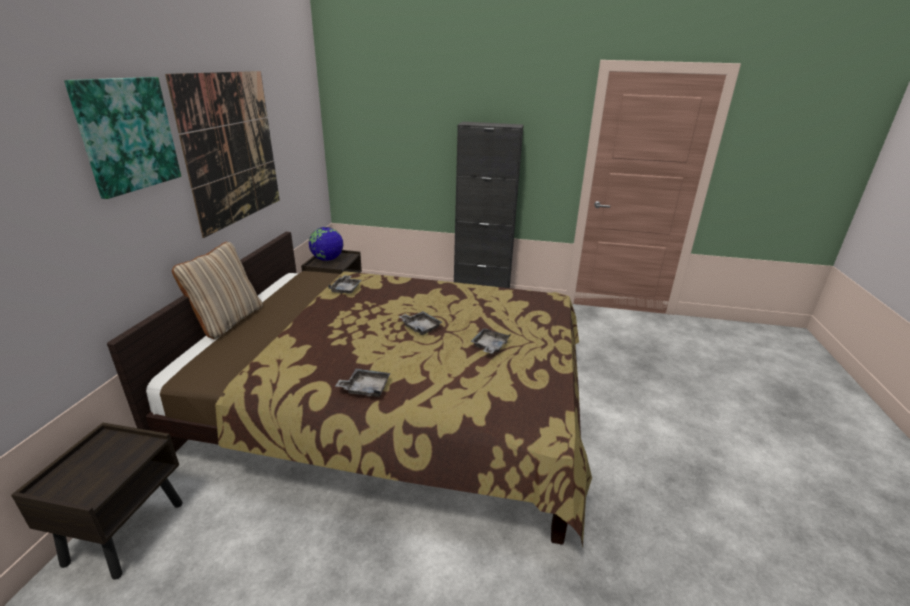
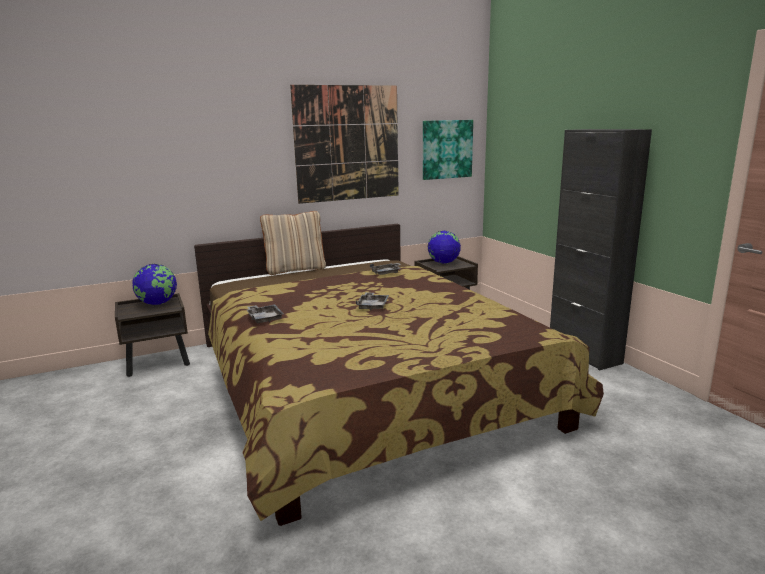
camera: 55 degrees right, 10 degrees down
picture [64,77,181,199] -> picture moved to [423,120,473,180]
grey tray [470,328,510,354] -> none
none -> globe [132,264,177,305]

